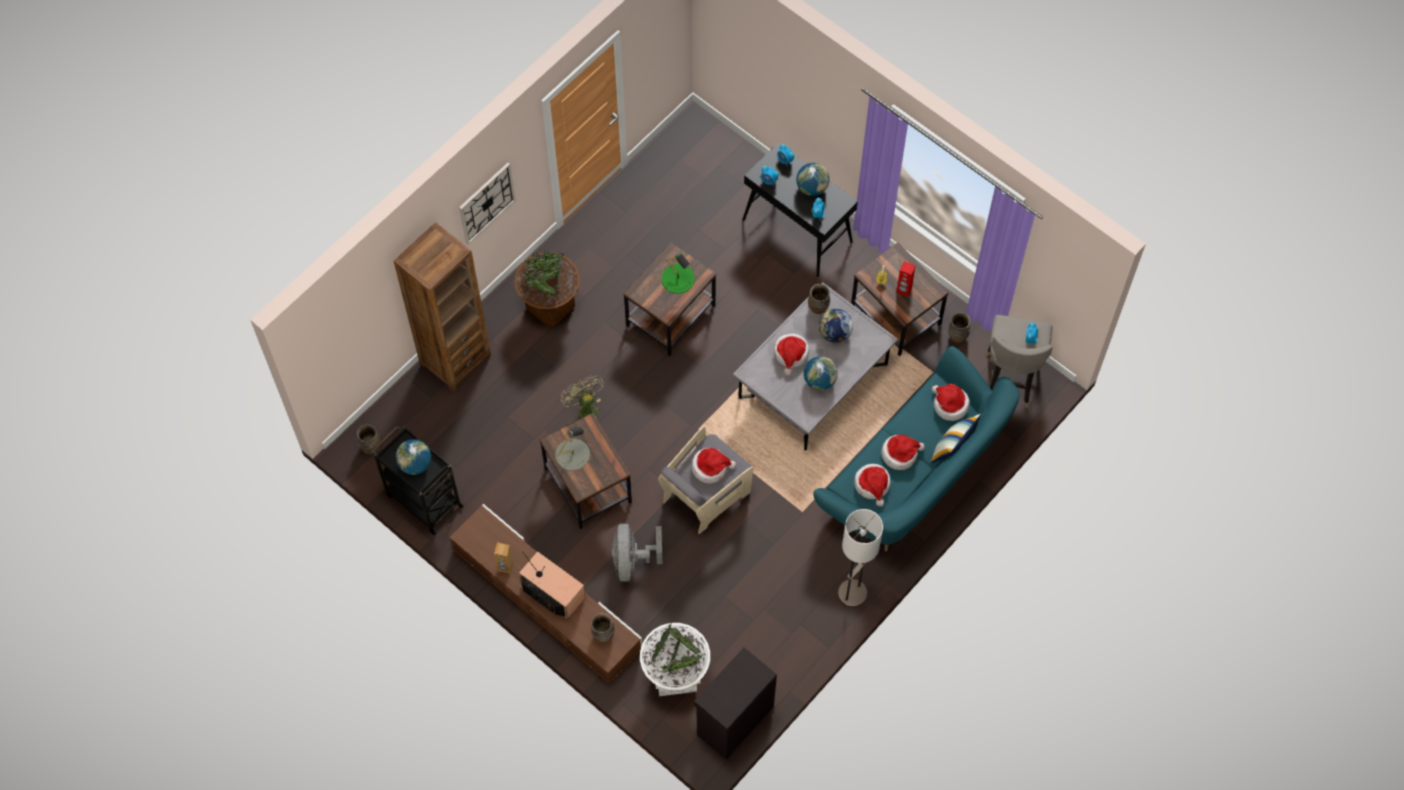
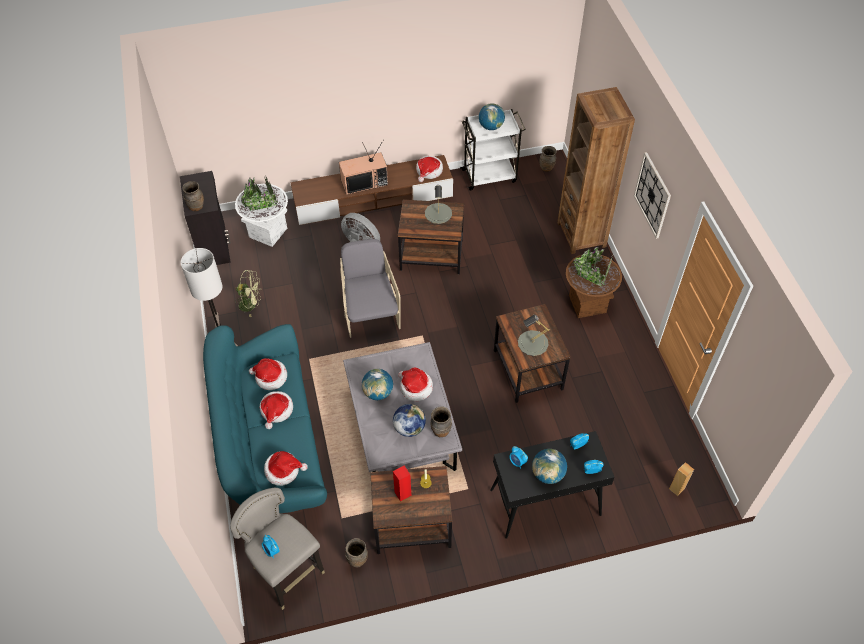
camera: 125 degrees right, 10 degrees down
black cart [372,426,465,535] -> white cart [460,109,526,191]
brown speaker [494,542,514,574] -> brown speaker moved to [669,462,694,496]
green fan [561,375,604,420] -> green fan moved to [235,270,262,317]
brown vase [591,613,615,643] -> brown vase moved to [182,181,204,211]
green table lamp [661,253,695,294] -> grey table lamp [518,315,550,356]
hat [692,448,736,483] -> hat moved to [416,156,443,182]
pillow [930,414,981,463] -> none

